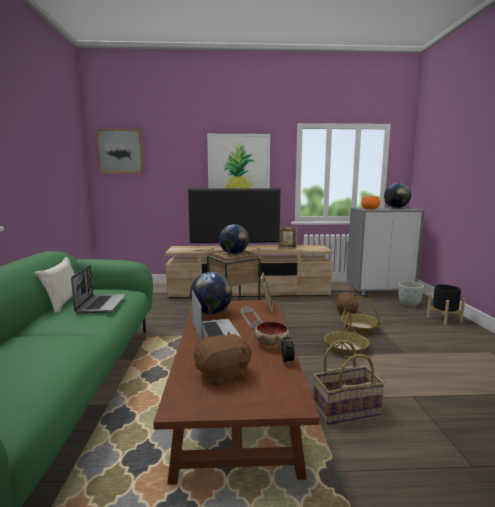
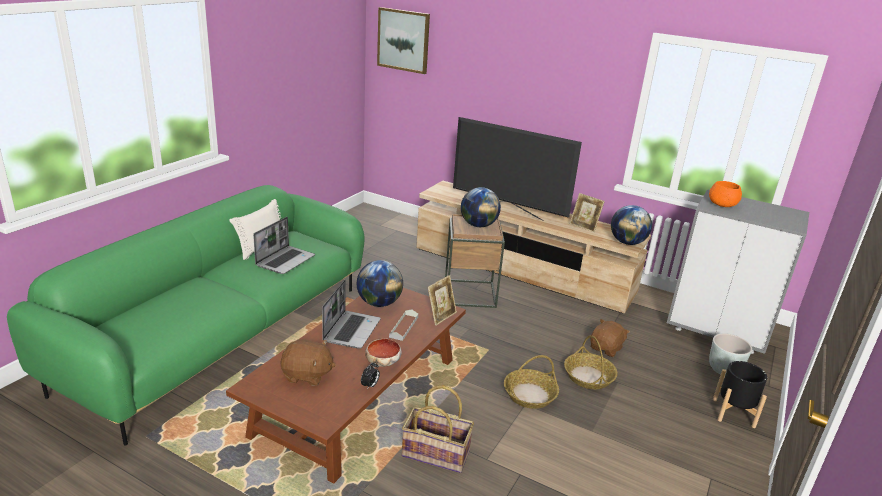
camera: 30 degrees right, 15 degrees up
picture [207,134,270,189] -> none
globe [384,183,411,208] -> globe moved to [611,205,652,245]

